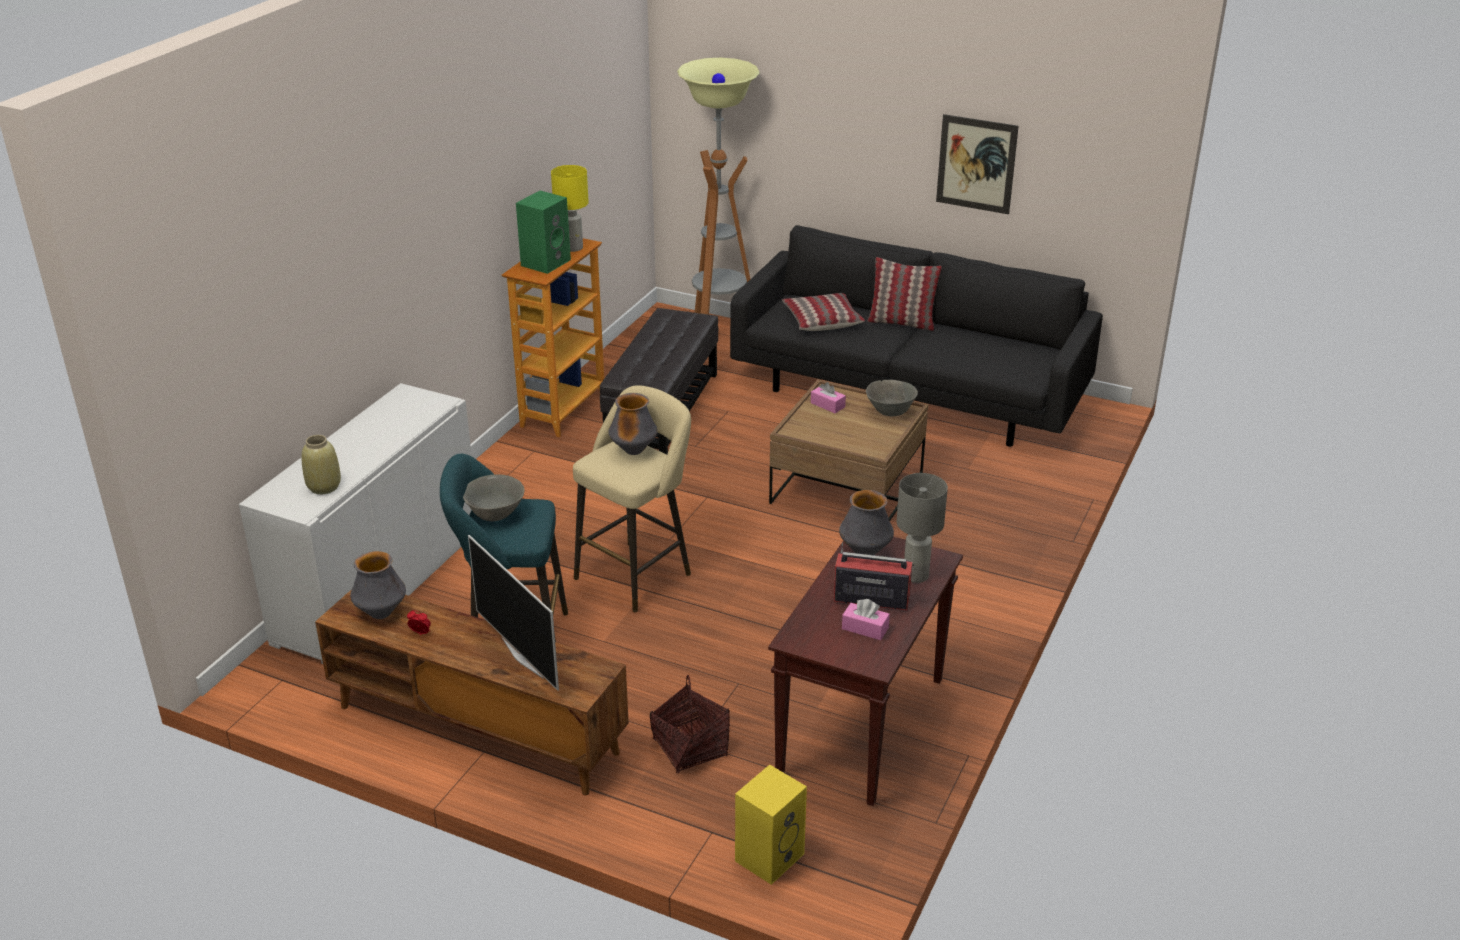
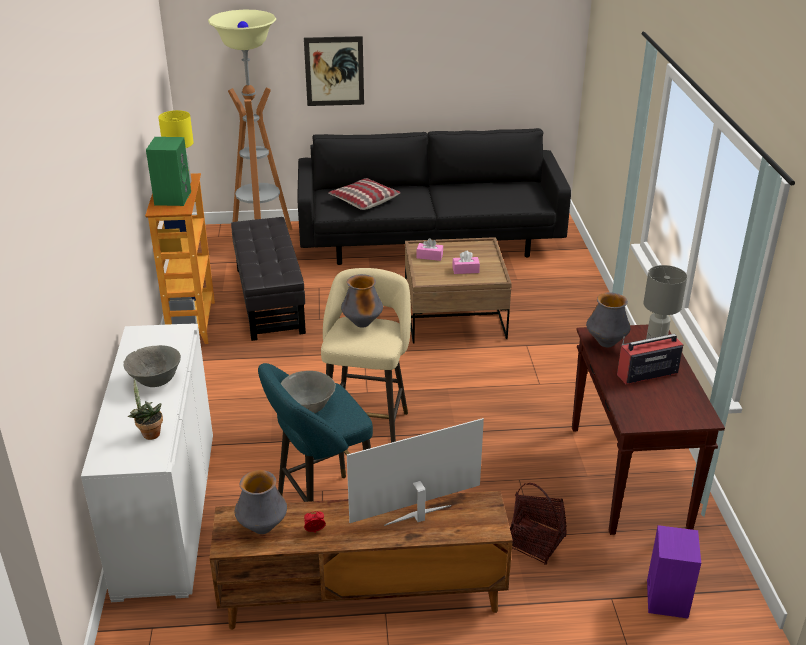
camera: 30 degrees left, 0 degrees up
beige vase [302,435,341,494] -> potted plant [127,378,163,440]
television [468,535,559,691] -> television turned 135 degrees clockwise [347,418,484,526]
yellow speaker [735,765,807,885] -> purple speaker [647,525,701,618]
pink tissue box [842,599,890,640] -> pink tissue box moved to [452,251,480,274]
grey bowl [866,380,918,416] -> grey bowl moved to [123,345,181,387]
pillow [867,257,942,331] -> none
picture [936,114,1019,214] -> picture moved to [304,36,364,106]

